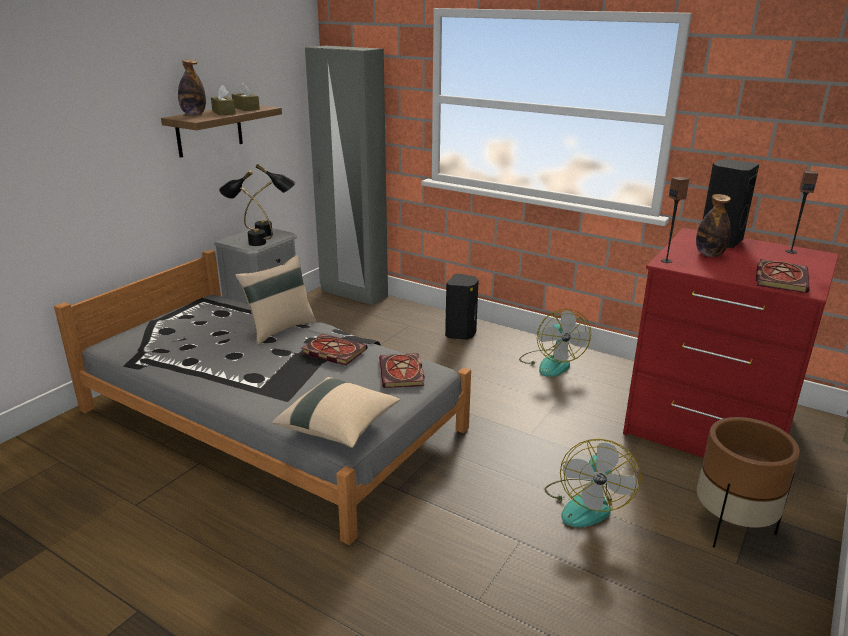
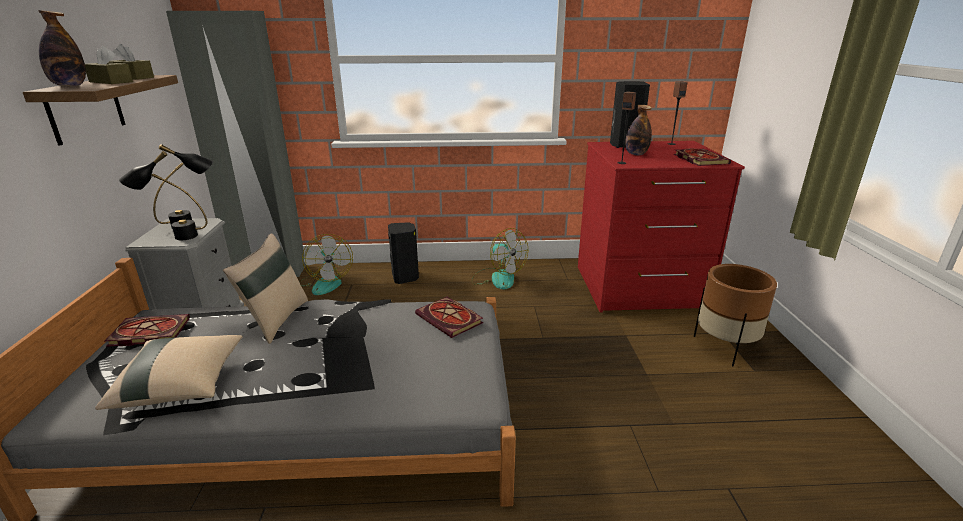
camera: 35 degrees left, 0 degrees up
beige pillow [272,377,400,448] -> beige pillow moved to [95,335,242,410]
book [301,334,367,365] -> book moved to [105,314,190,347]
fan [544,439,641,527] -> fan moved to [299,234,353,295]

